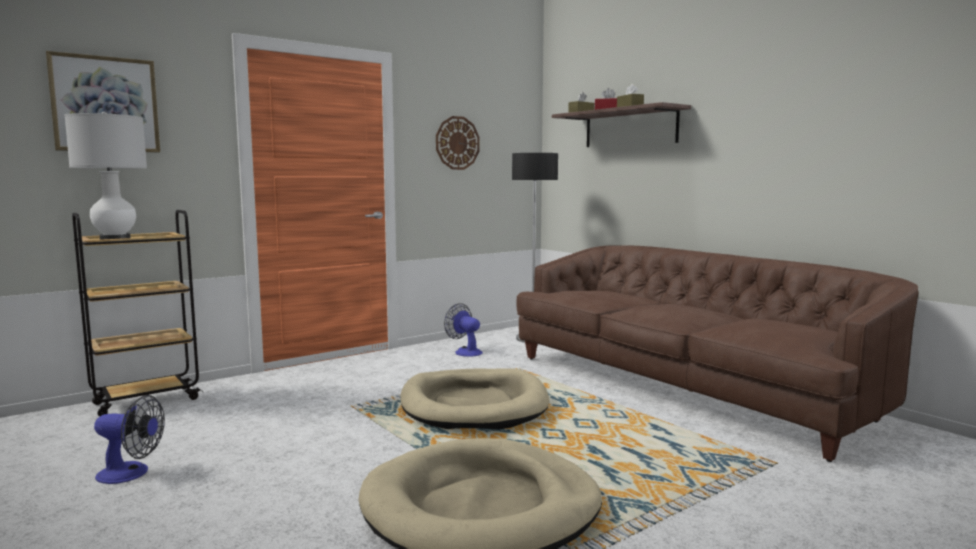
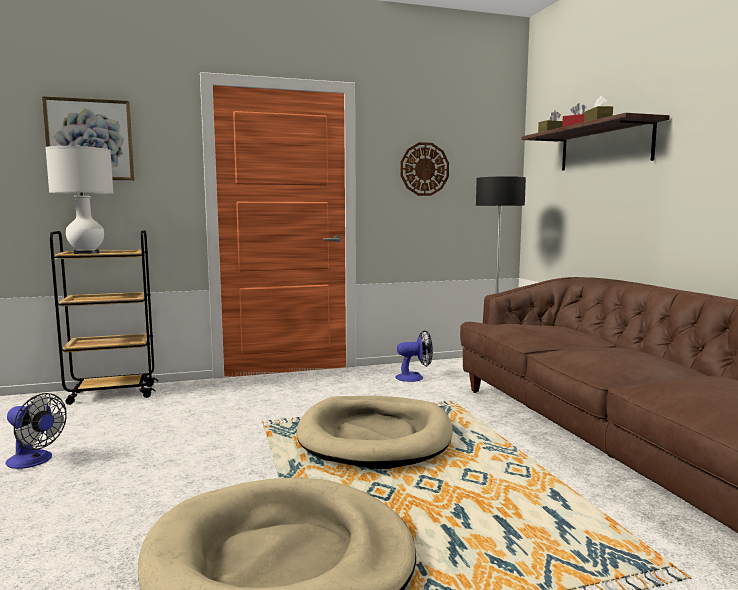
camera: 20 degrees right, 0 degrees up
fan [444,303,483,357] -> fan turned 105 degrees clockwise [396,330,433,382]

